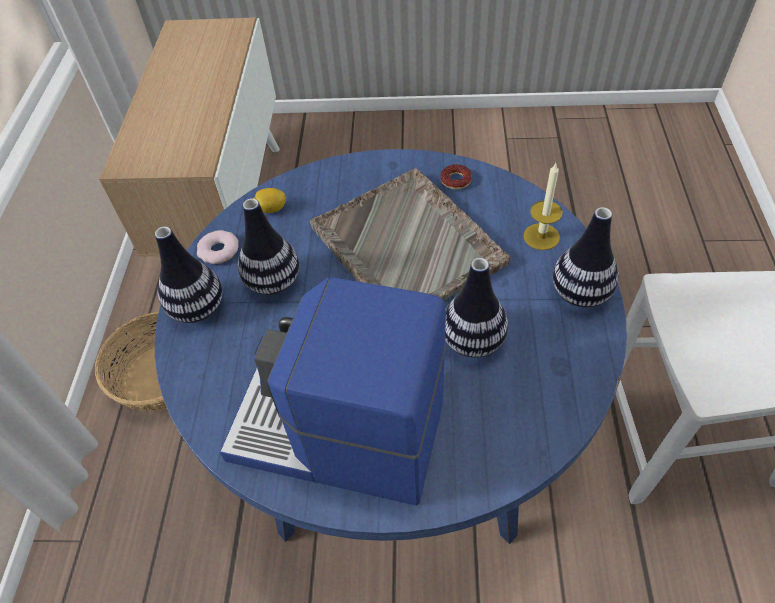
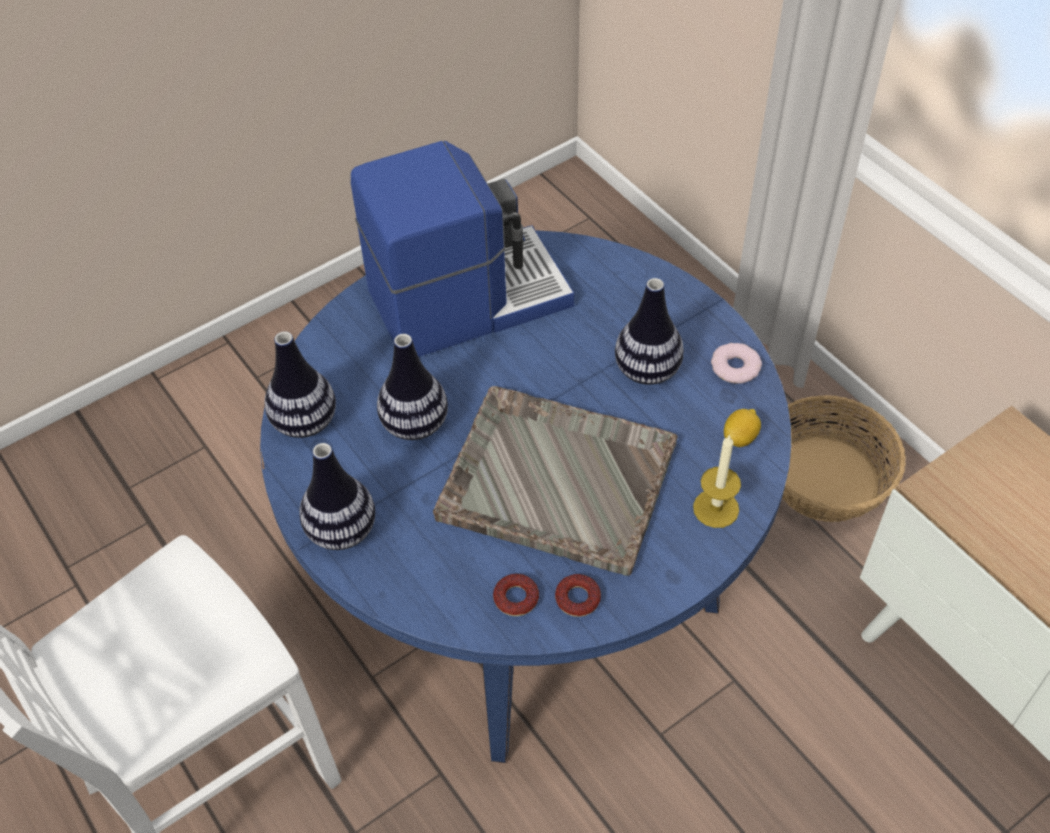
camera: 140 degrees right, 0 degrees up
vase [155,226,222,323] -> vase moved to [264,331,336,438]
candle [523,163,563,250] -> candle moved to [693,434,741,528]
none -> donut [493,574,539,616]

